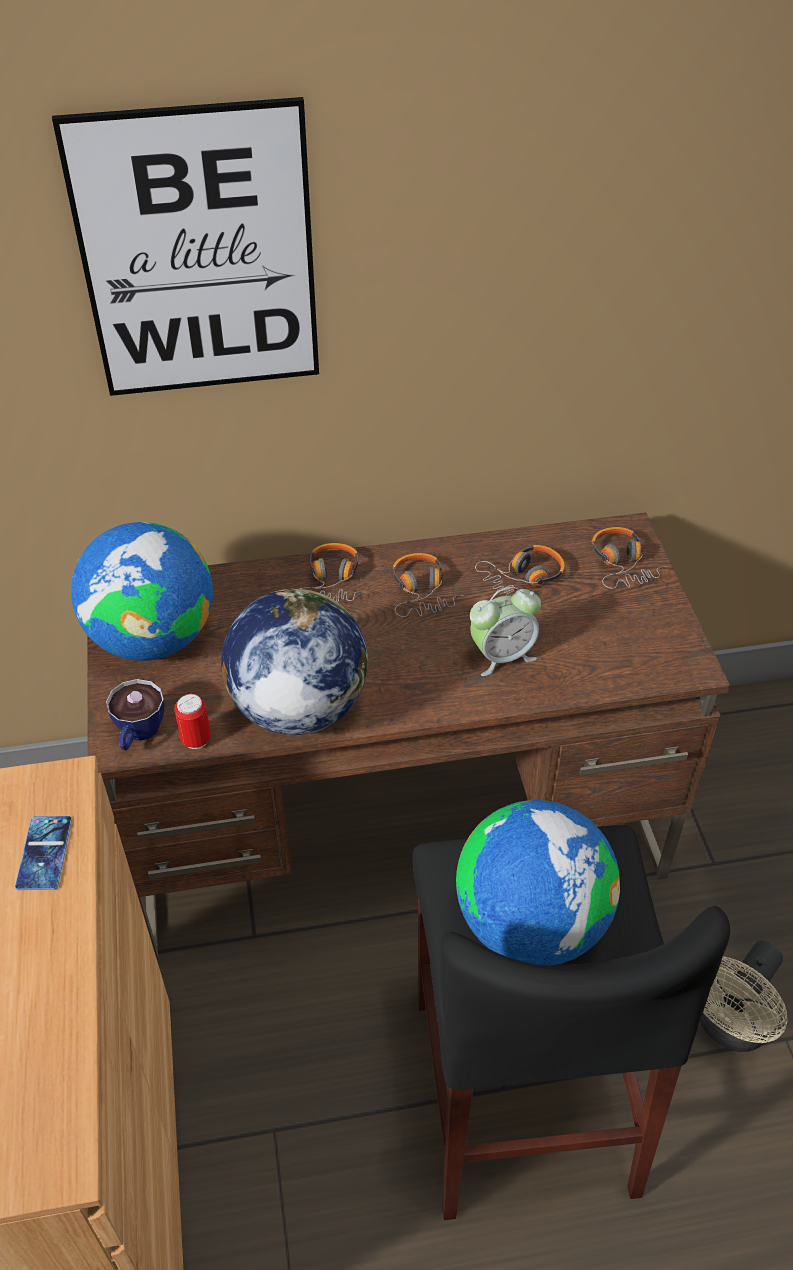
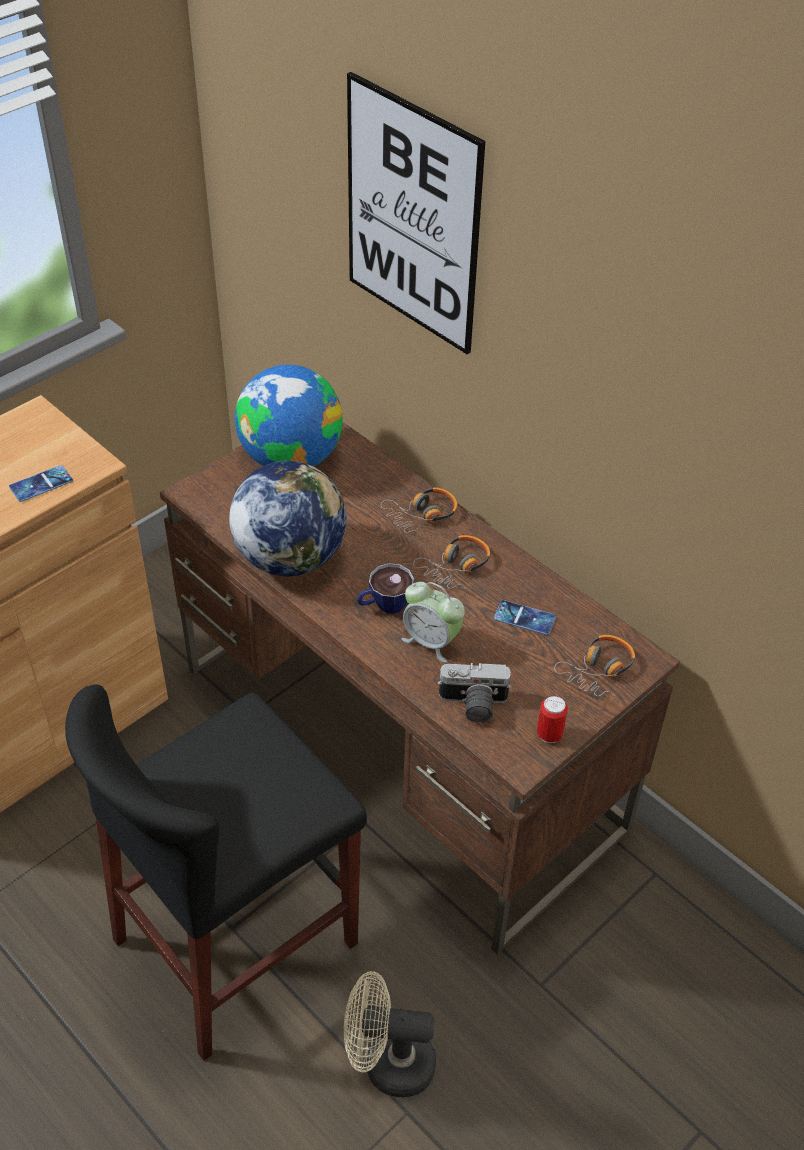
camera: 55 degrees right, 0 degrees up
cup [106,679,165,750] -> cup moved to [357,563,414,614]
can [175,694,211,749] -> can moved to [537,696,568,743]
globe [456,800,620,965] -> none
headphones [475,545,565,596] -> phone [494,600,556,635]
none -> camera [438,663,511,723]

